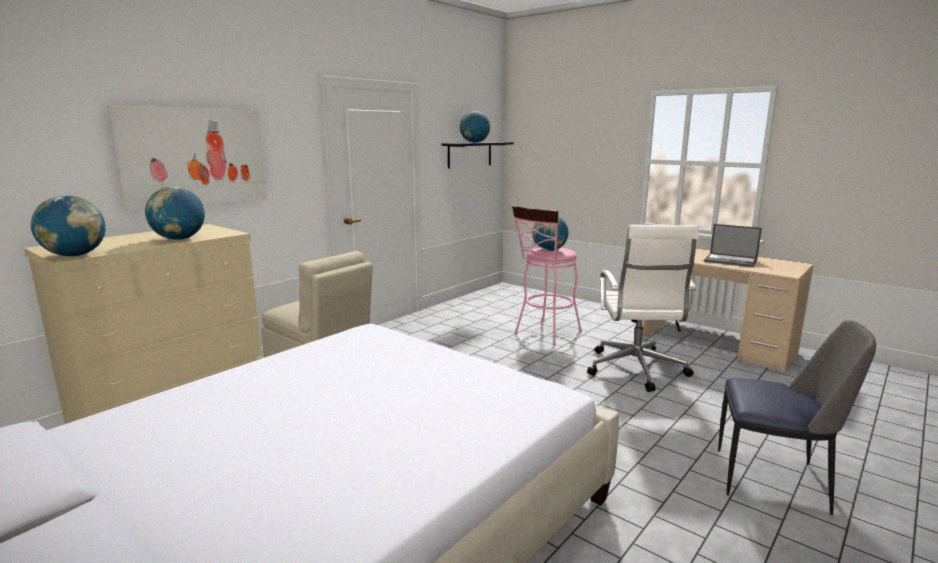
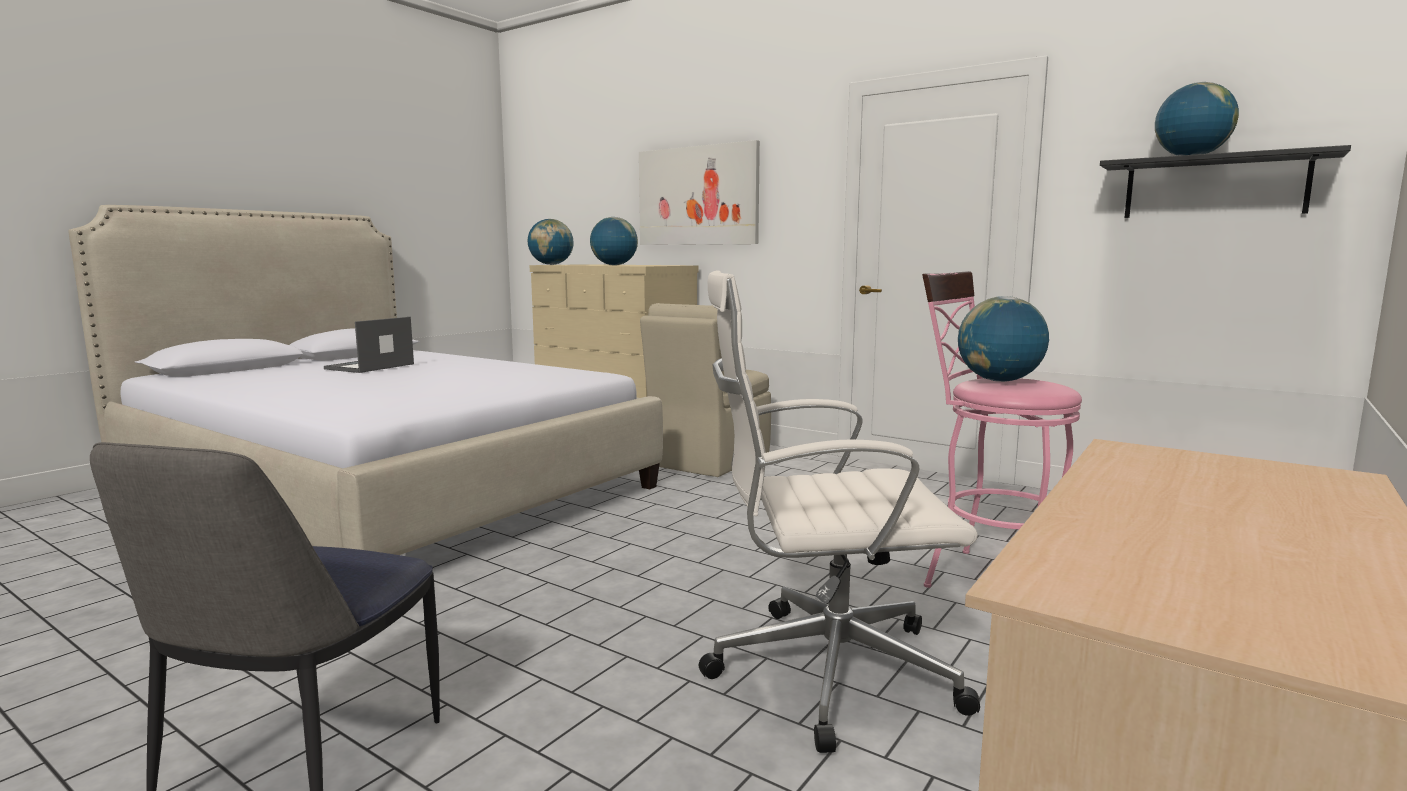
camera: 85 degrees right, 5 degrees down
laptop [704,224,762,267] -> laptop moved to [324,317,414,373]

